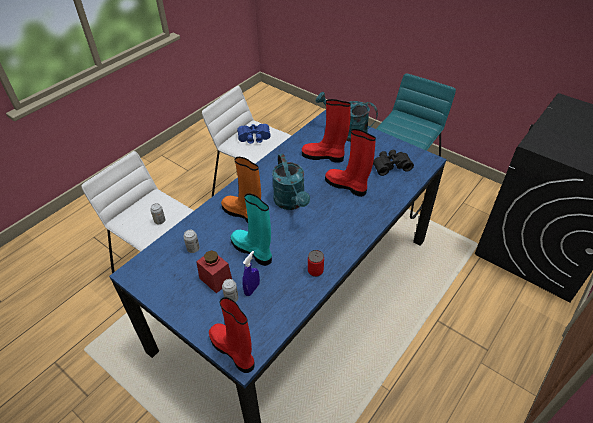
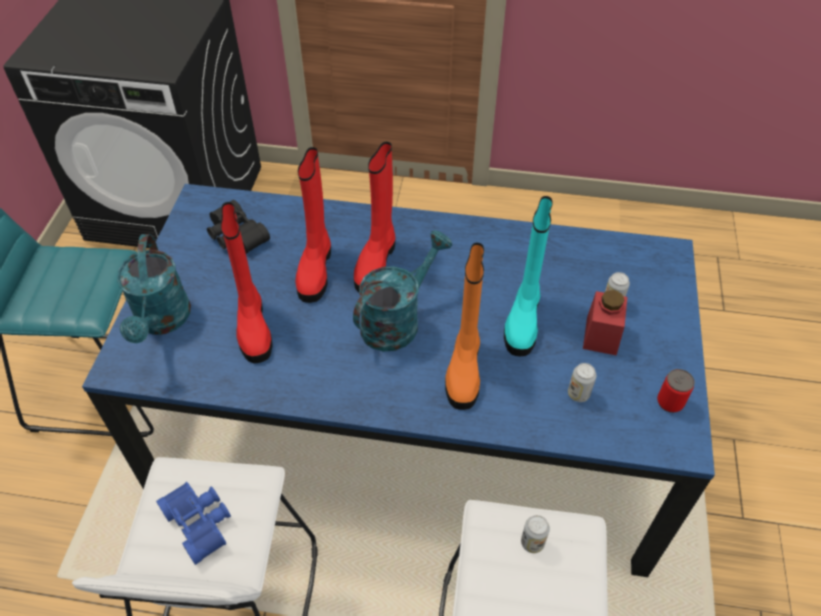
camera: 120 degrees left, 5 degrees up
red boot [209,297,255,373] -> red boot moved to [354,142,395,292]
blue spray bottle [242,251,260,296] -> none
can [308,250,324,277] -> can moved to [657,369,695,413]

